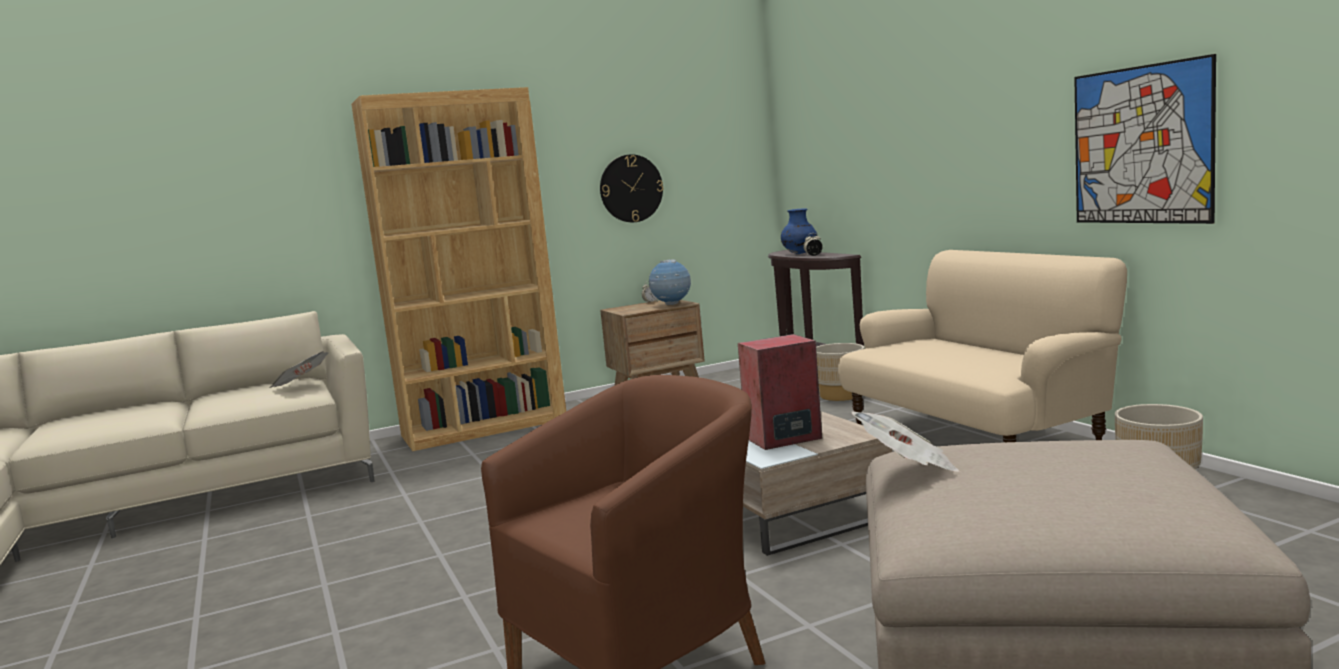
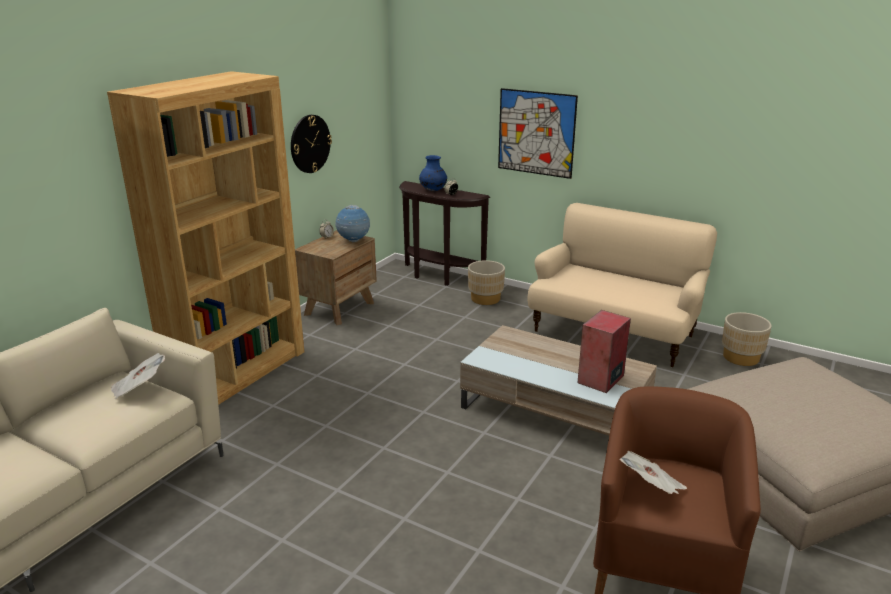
camera: 35 degrees left, 15 degrees up
newspaper [852,412,961,472] -> newspaper moved to [619,451,687,494]
picture [1074,54,1216,224] -> picture moved to [498,88,578,179]

